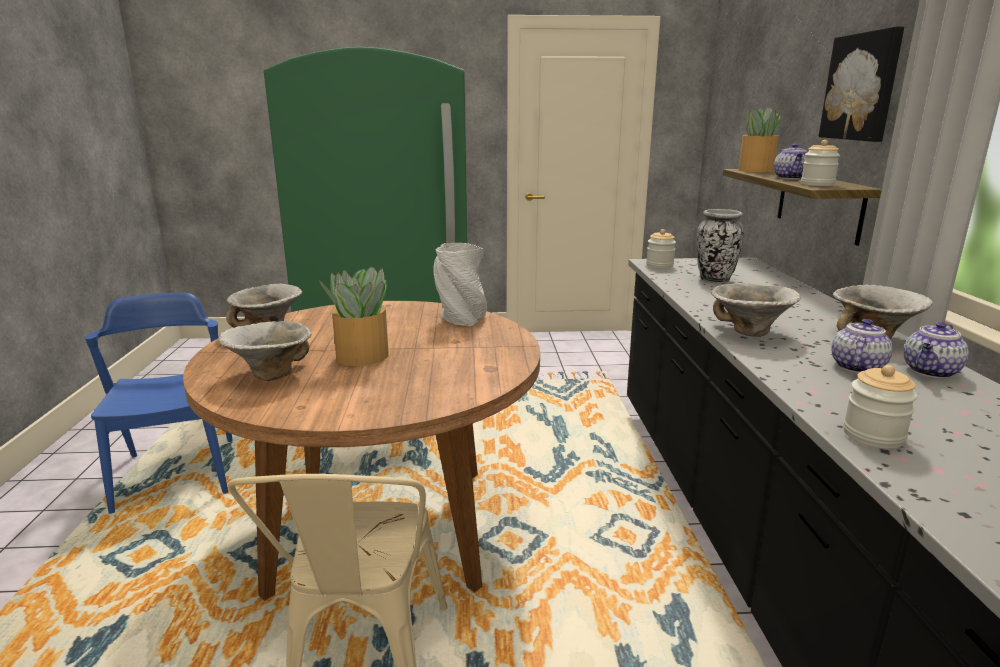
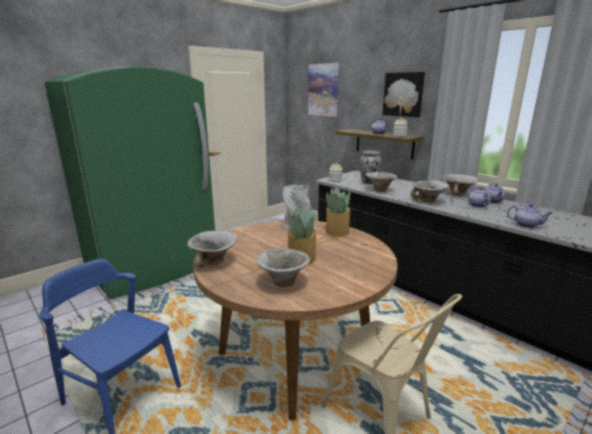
camera: 40 degrees left, 0 degrees up
potted plant [738,107,784,172] -> potted plant moved to [326,187,350,237]
jar [843,365,918,449] -> teapot [507,204,553,228]
none -> picture [308,63,339,117]
none -> bowl [365,172,397,192]

